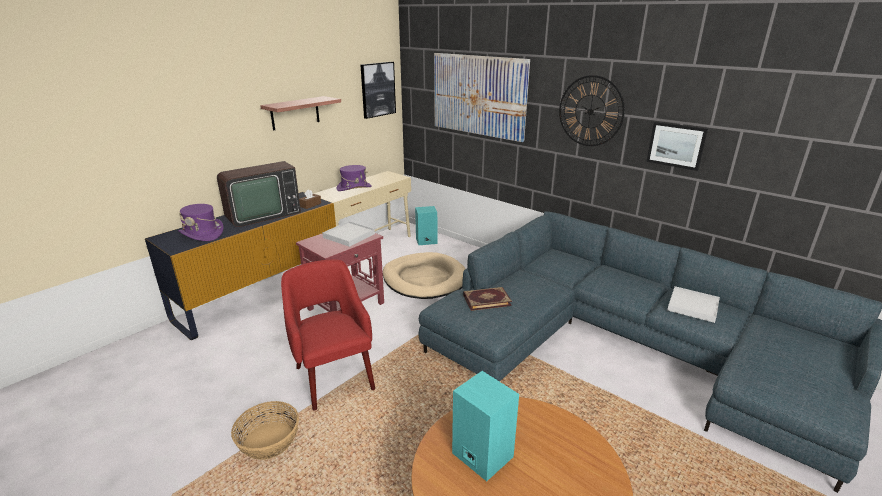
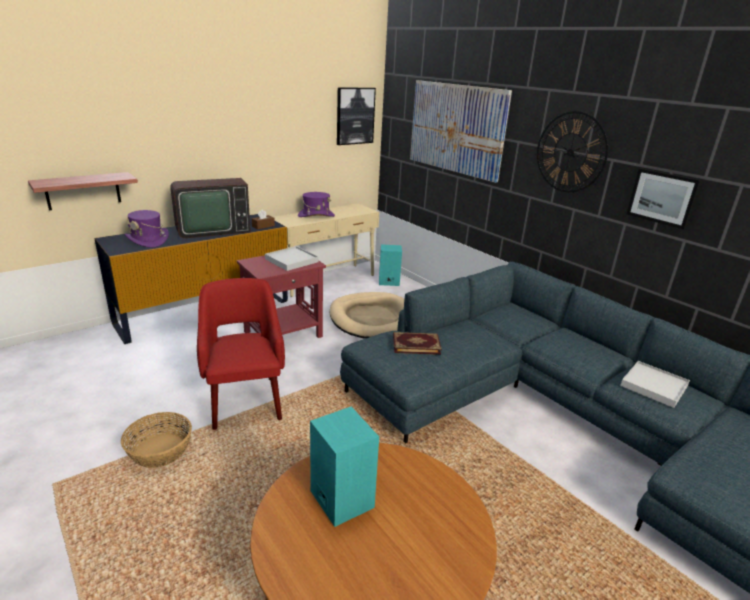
camera: 10 degrees right, 0 degrees up
shelf [260,96,341,130] -> shelf moved to [28,172,138,210]

